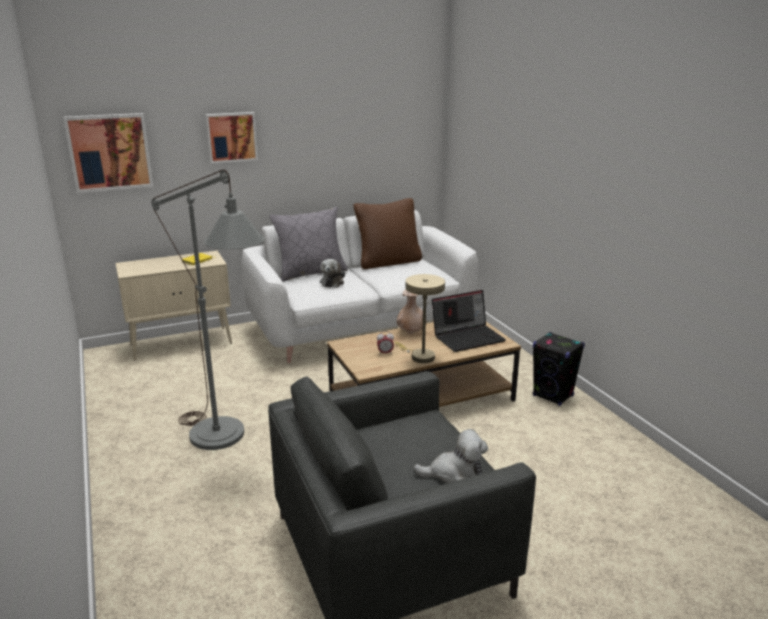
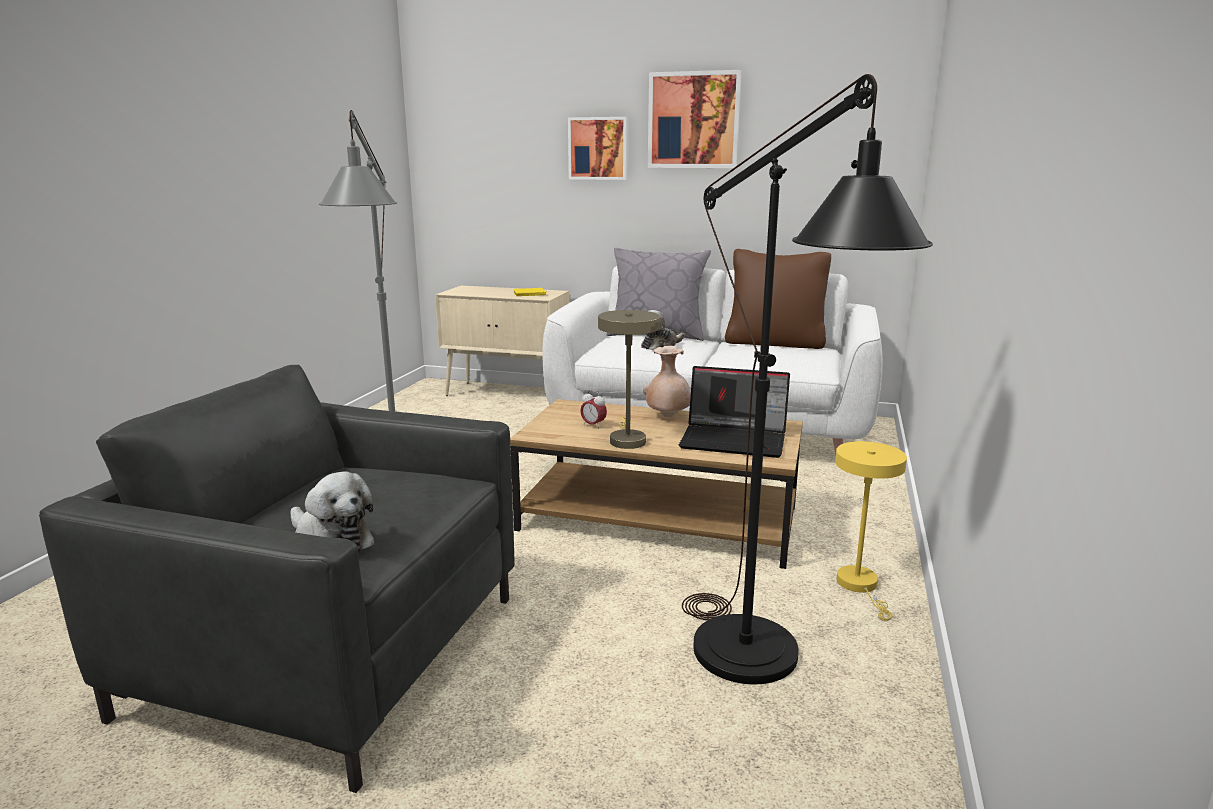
camera: 40 degrees right, 5 degrees down
picture [63,113,154,193] -> picture moved to [648,70,742,168]
black speaker [533,332,585,406] -> yellow table lamp [835,441,907,621]
none -> black floor lamp [682,74,933,684]

